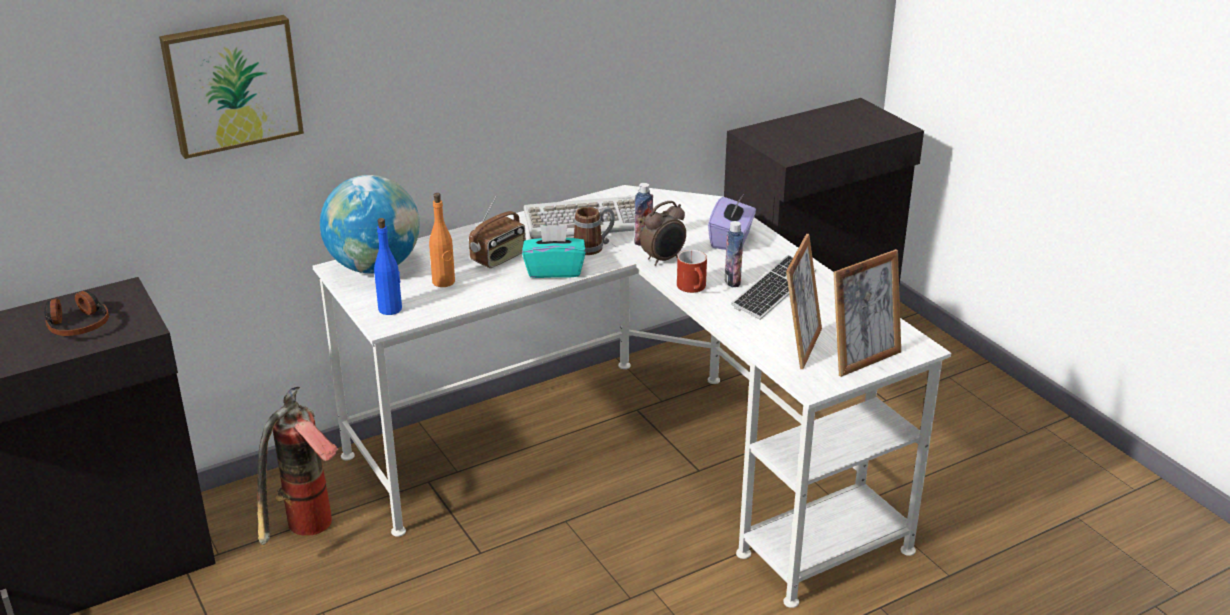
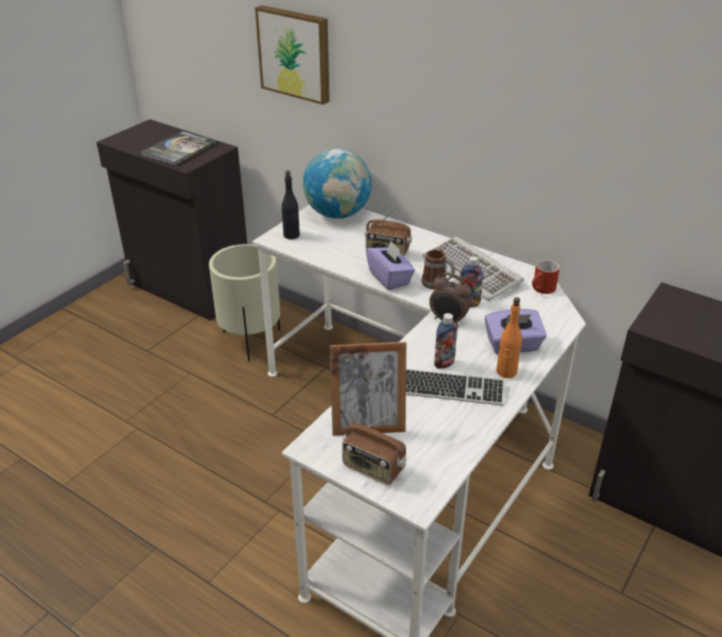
camera: 65 degrees right, 5 degrees up
headphones [44,290,109,336] -> book [141,131,217,165]
fire extinguisher [257,387,338,545] -> beige planter [209,244,280,361]
blue bottle [374,218,402,315] -> black bottle [282,170,300,239]
orange bottle [429,193,455,287] -> orange bottle moved to [496,297,522,378]
turquoise tissue box [522,225,586,278] -> purple tissue box [366,241,415,290]
red mug [677,250,707,293] -> red mug moved to [532,260,560,294]
picture frame [833,249,901,377] -> radio [342,416,407,485]

